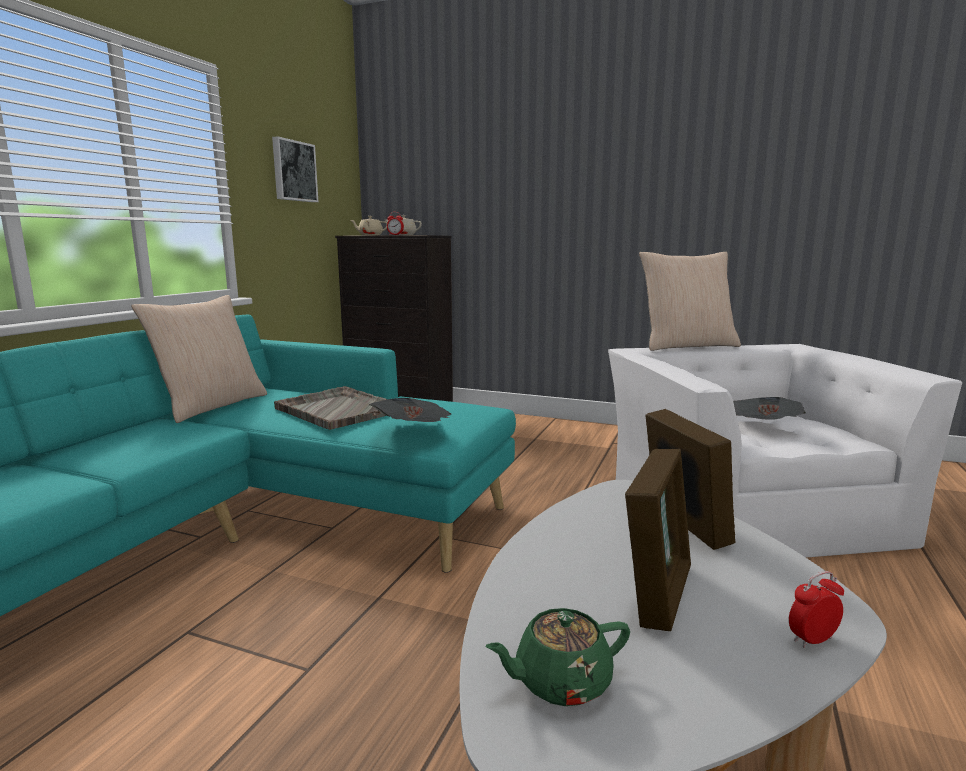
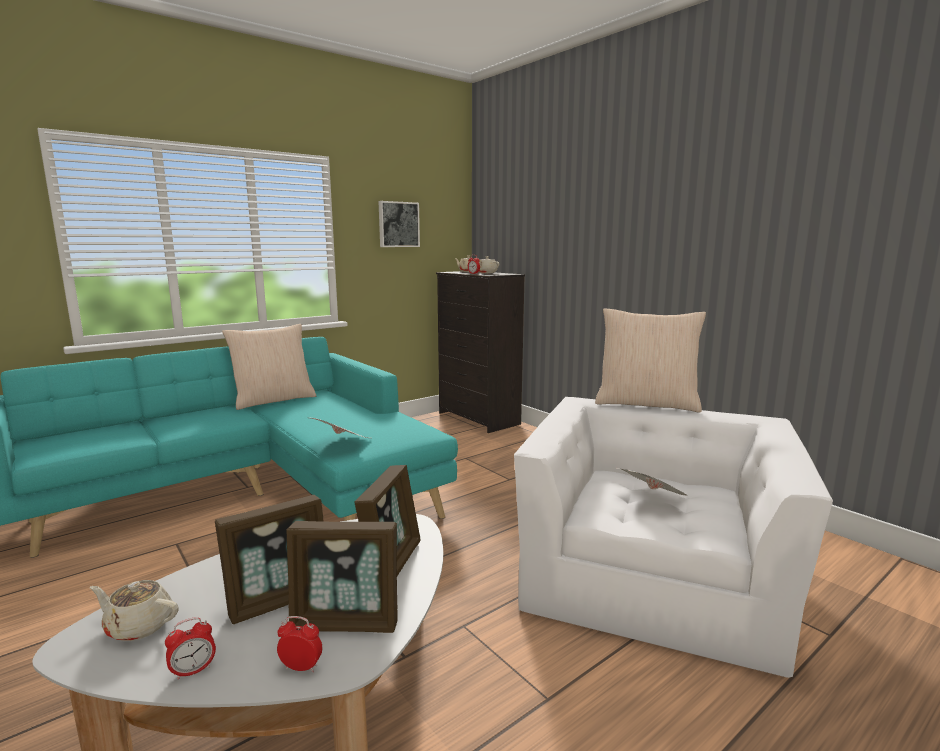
camera: 30 degrees right, 0 degrees up
grey tray [274,386,387,430] -> none
green teapot [485,608,630,706] -> beige teapot [90,580,179,641]
none -> alarm clock [165,617,216,680]
none -> picture frame [286,521,398,633]

